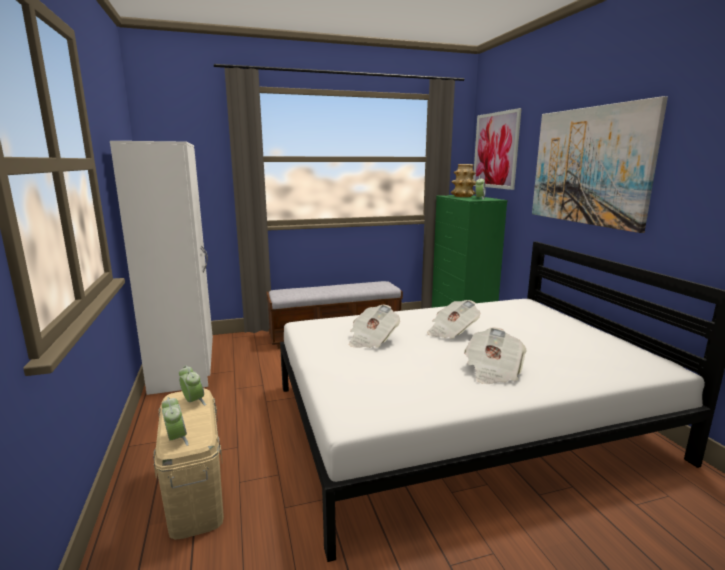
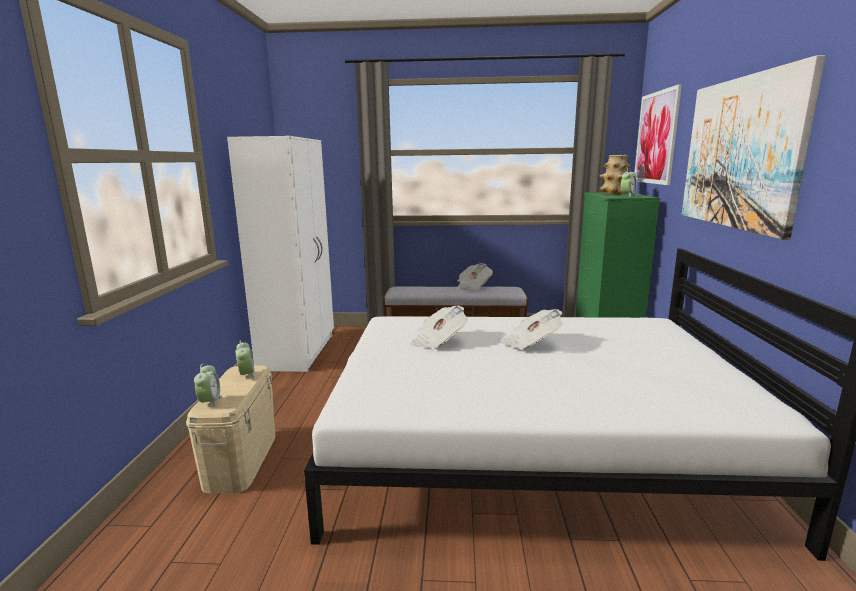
camera: 20 degrees right, 0 degrees up
newspaper [464,327,527,384] -> newspaper moved to [457,263,493,291]

